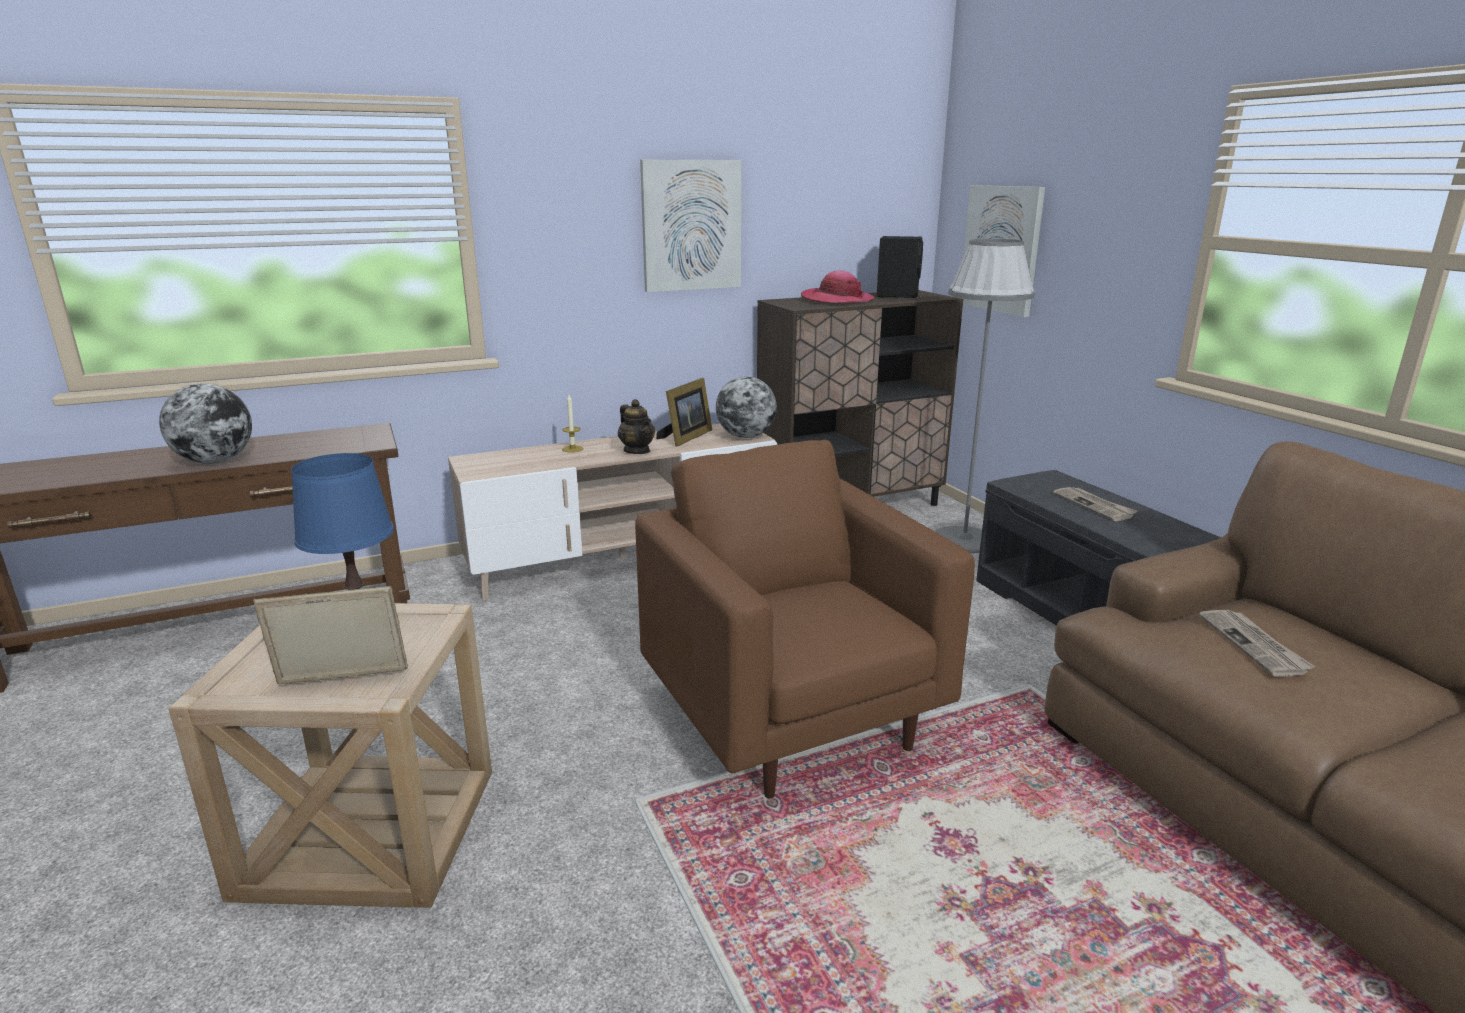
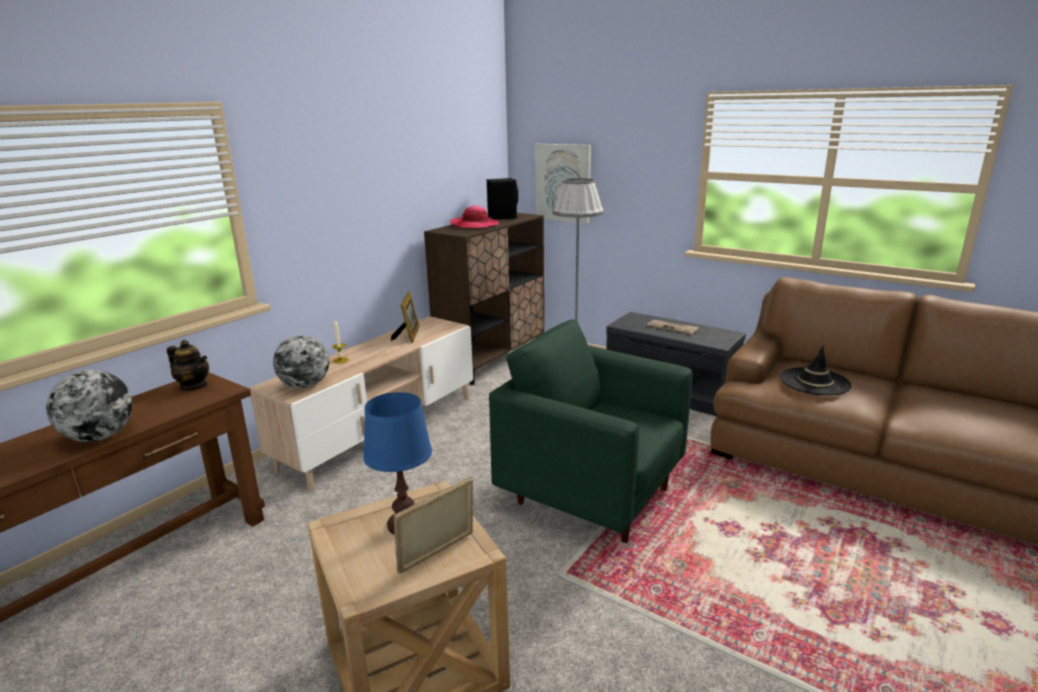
camera: 30 degrees left, 0 degrees up
teapot [618,399,655,454] -> teapot moved to [167,340,209,391]
brown armchair [635,440,975,799] -> green armchair [489,319,692,543]
picture [640,160,741,292] -> none
globe [716,376,777,438] -> globe moved to [273,335,329,388]
newspaper [1199,610,1316,677] -> black hat [780,346,852,396]

